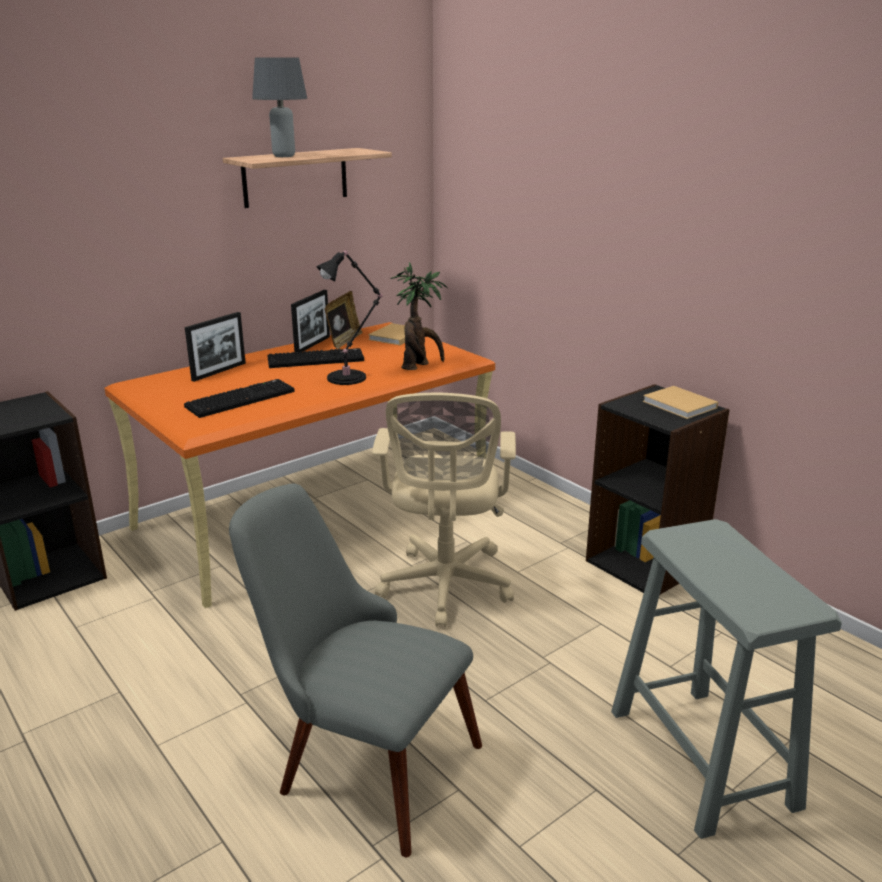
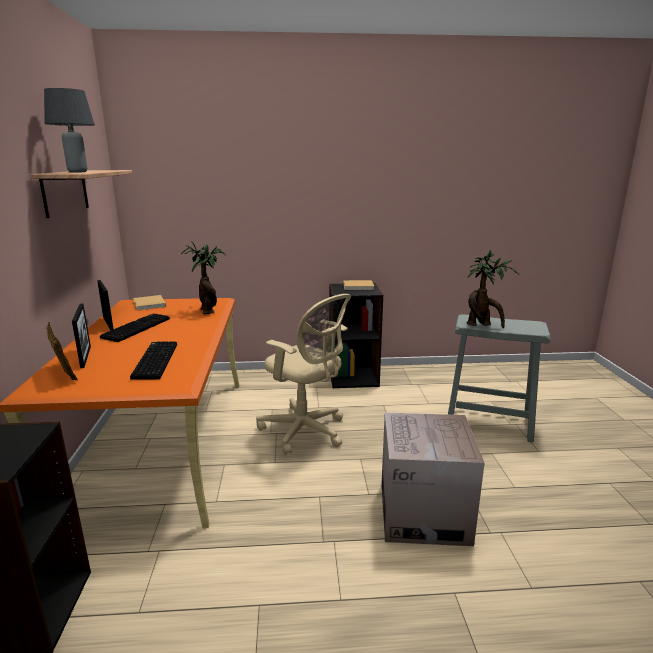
camera: 55 degrees left, 5 degrees down
grey chair [229,484,482,857] -> cardboard box [381,413,484,546]
black table lamp [316,250,383,385] -> none
picture frame [324,291,363,349] -> picture frame moved to [46,322,78,381]
none -> potted plant [466,250,519,328]

